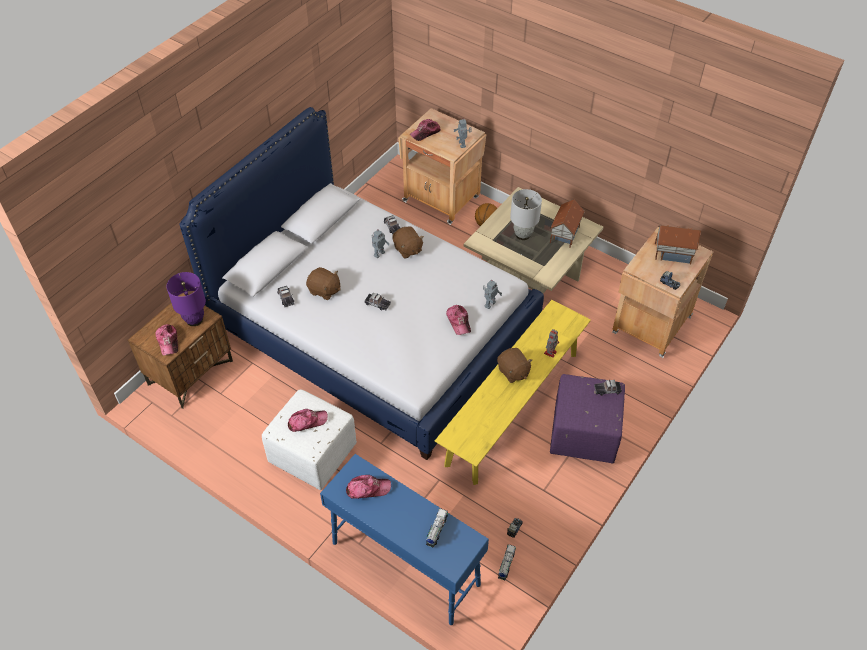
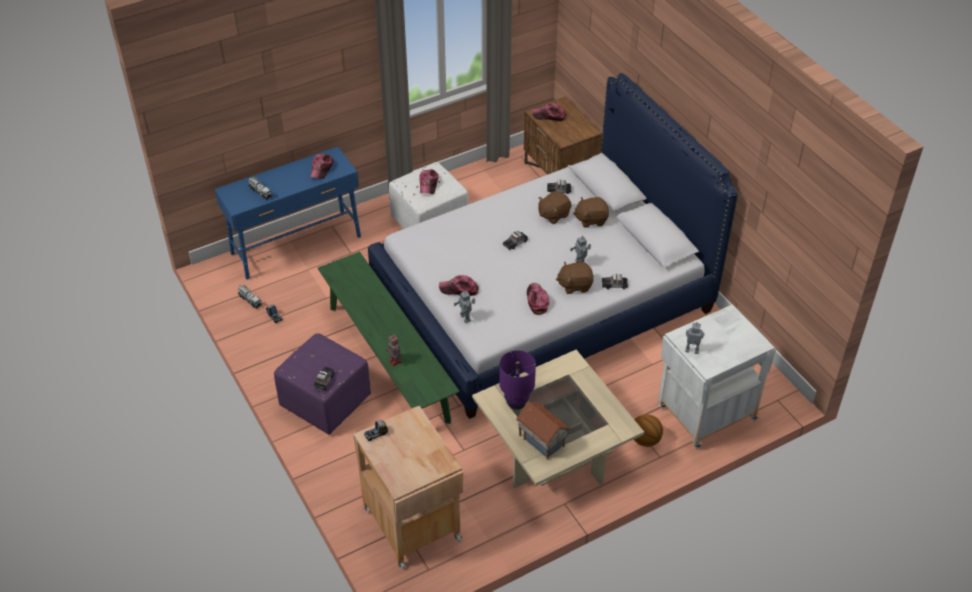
camera: 115 degrees right, 5 degrees down
purple table lamp [166,272,206,326] -> purple table lamp moved to [499,350,536,410]
brown cart [398,108,486,225] -> white cart [658,304,776,450]
cap [410,119,441,141] -> cap moved to [527,283,550,315]
yellow bench [435,300,591,485] -> green bench [318,252,460,424]
brown plush toy [497,348,532,383] -> brown plush toy moved to [573,197,609,228]
white table lamp [510,189,542,240] -> none
toy house [655,225,701,264] -> none

